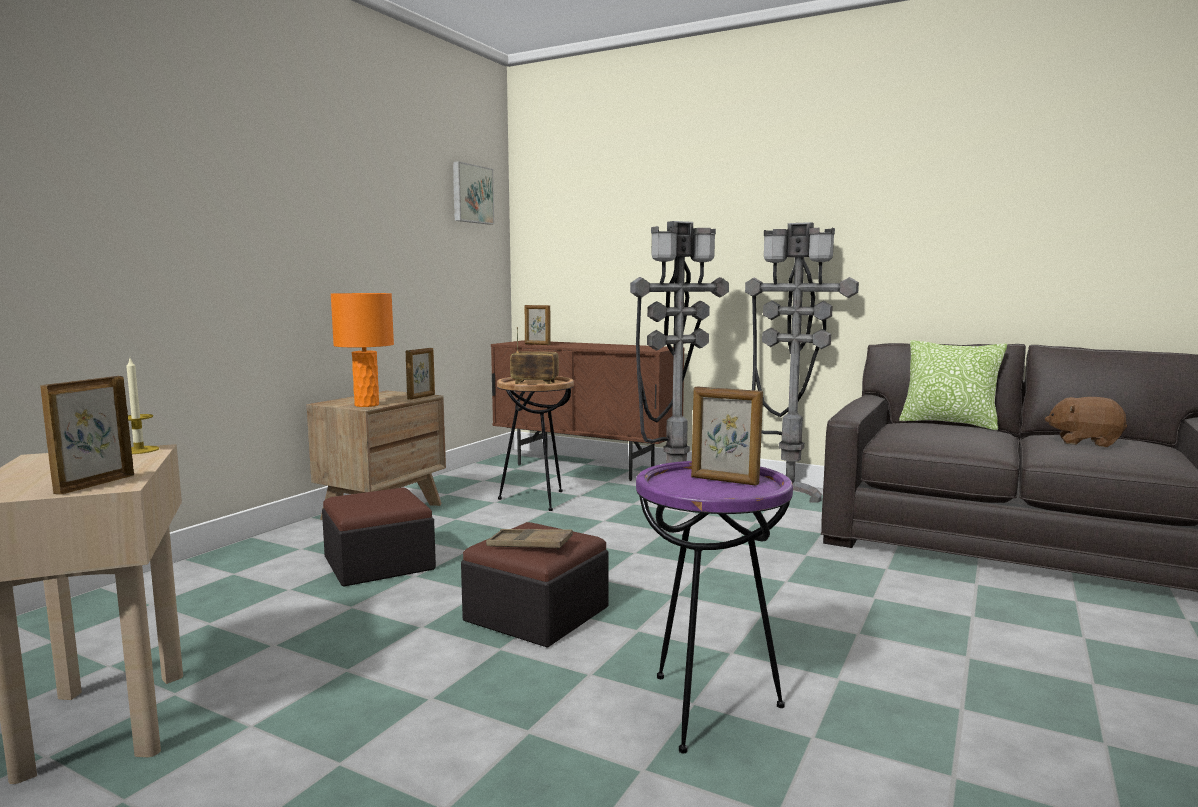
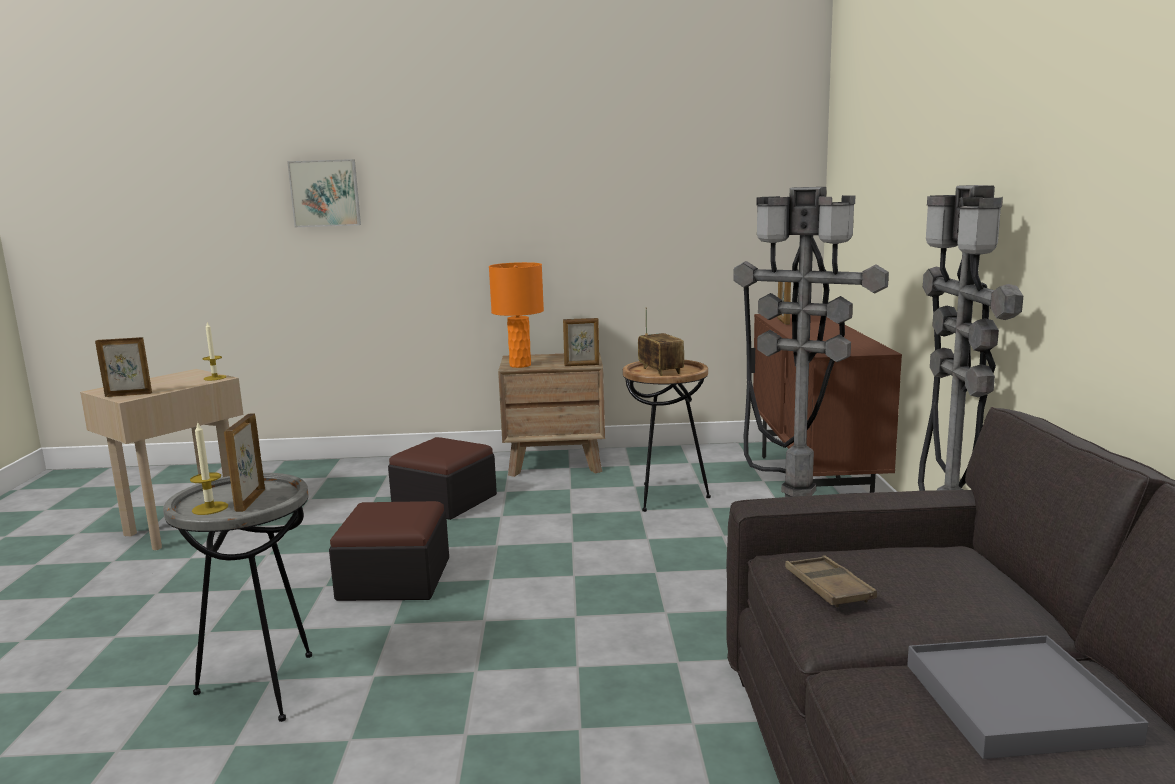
camera: 60 degrees right, 5 degrees up
picture [453,161,494,225] -> picture moved to [287,159,361,227]
brown tray [486,529,573,550] -> brown tray moved to [785,555,877,607]
purple side table [636,461,793,754] -> grey side table [163,473,312,722]
pillow [899,340,1007,430] -> none
brown plush toy [1045,397,1127,447] -> grey tray [907,635,1149,759]
none -> candle [190,421,228,515]

